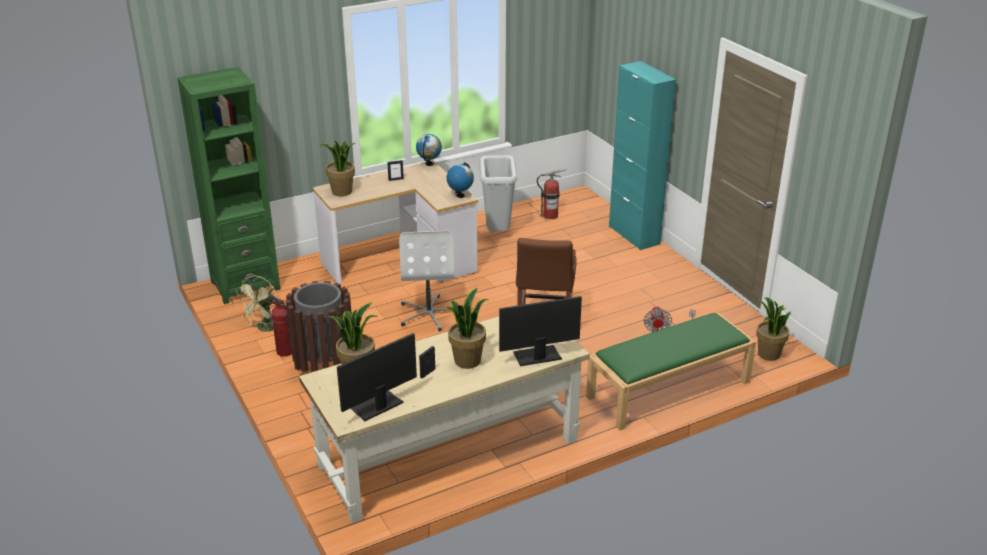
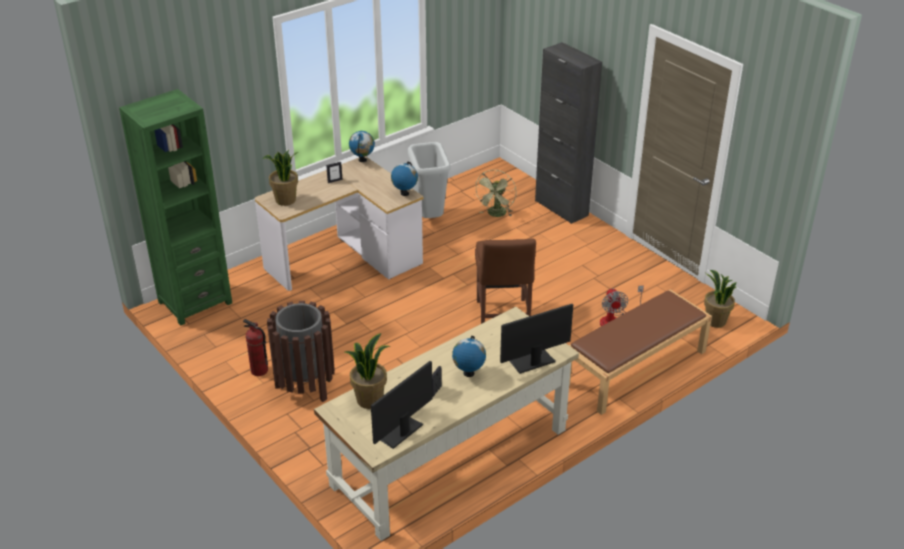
camera: 10 degrees left, 5 degrees up
green fan [236,276,279,332] -> green fan moved to [474,170,516,217]
white office chair [399,231,454,332] -> none
potted plant [445,288,489,369] -> globe [452,336,486,377]
fire extinguisher [537,168,567,219] -> none
green bench [586,313,756,430] -> brown bench [569,289,712,415]
turquoise cabinet [609,61,676,250] -> black cabinet [535,42,602,224]

